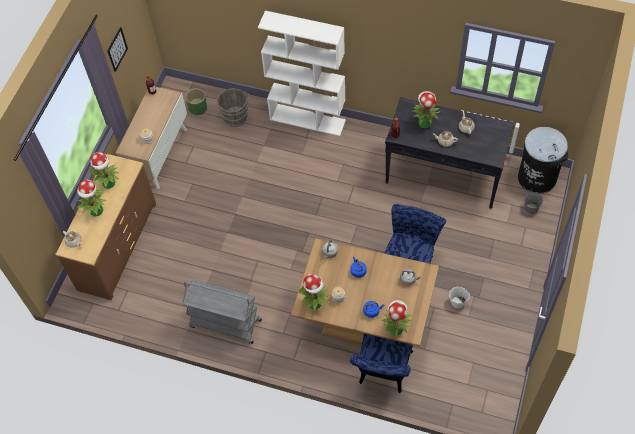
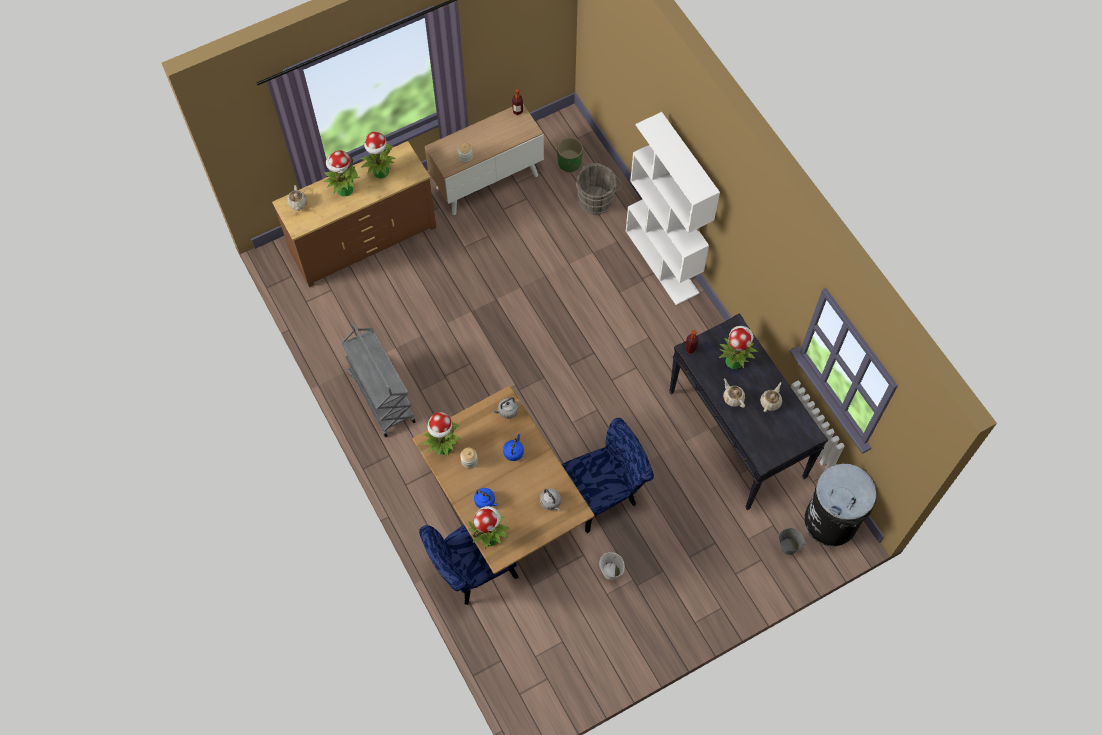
camera: 40 degrees right, 5 degrees up
picture [107,27,128,72] -> none

